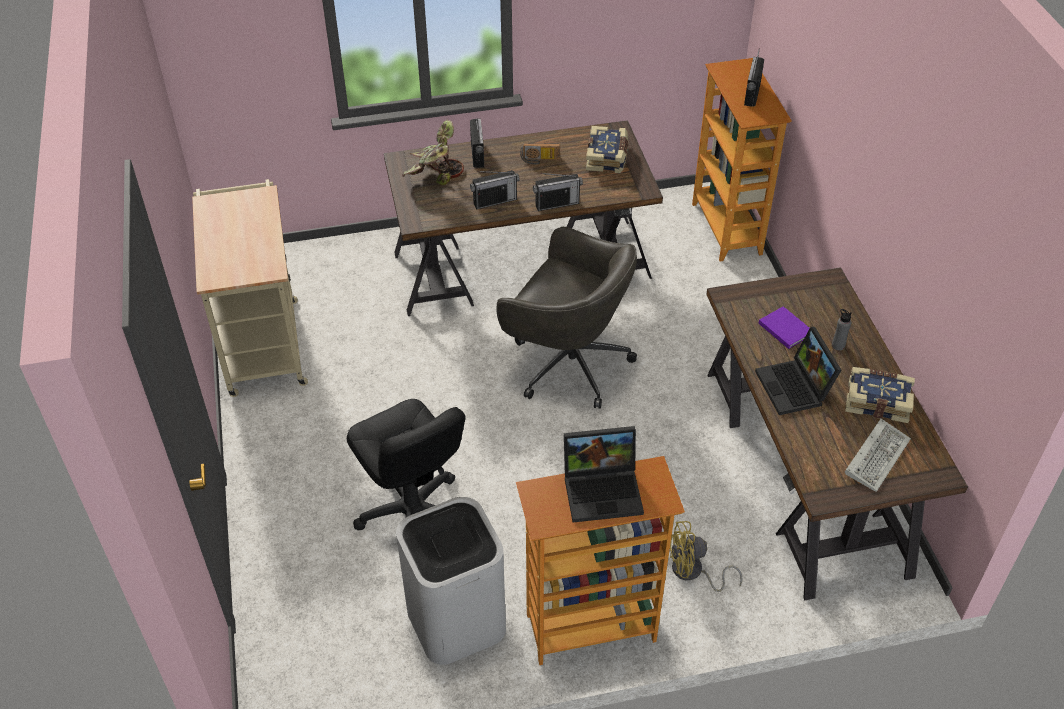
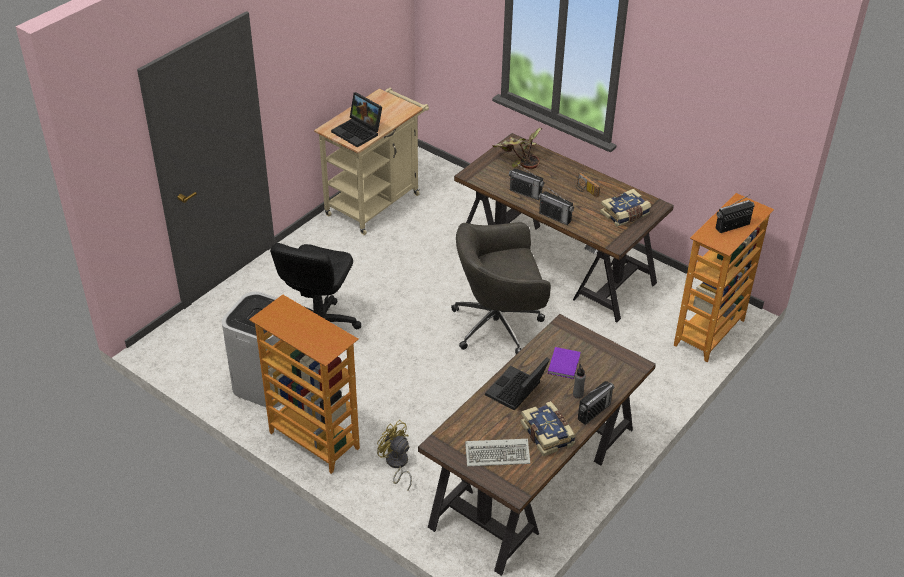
camera: 50 degrees right, 5 degrees down
radio [470,118,484,168] -> radio moved to [578,381,614,425]
grey office chair [496,227,637,409] -> grey office chair turned 90 degrees clockwise [451,222,551,354]
laptop [564,426,644,523] -> laptop moved to [331,92,382,147]

